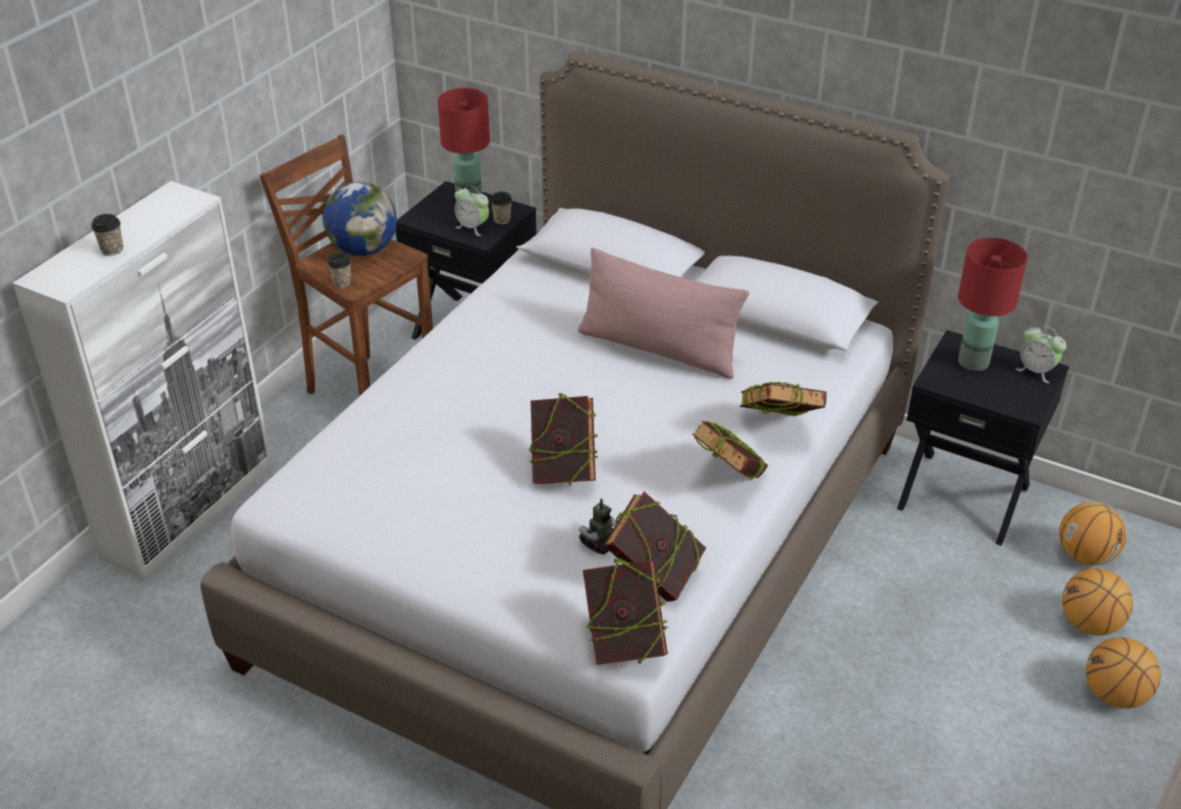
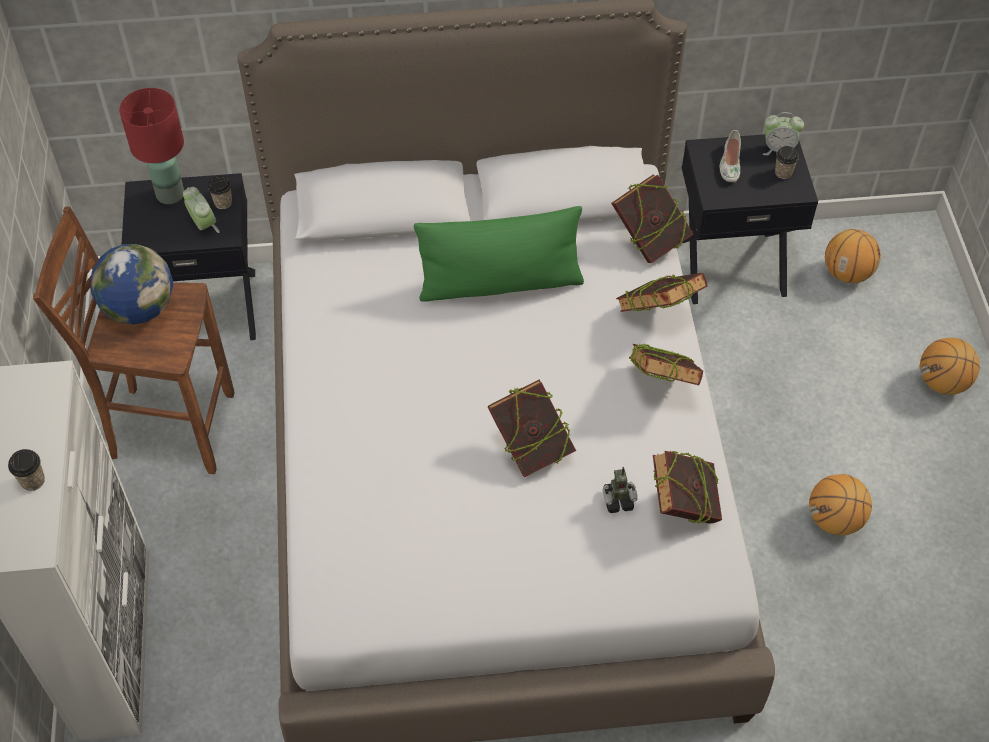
camera: 35 degrees left, 15 degrees up
cup [327,252,351,288] -> cup moved to [775,146,799,179]
alarm clock [454,185,489,236] -> alarm clock turned 120 degrees counterclockwise [183,187,220,233]
pink pillow [578,248,749,379] -> green pillow [414,206,584,302]
toy robot [579,499,617,555] -> toy robot turned 105 degrees counterclockwise [603,467,638,513]
book [583,557,669,665] -> book moved to [611,174,693,263]
red table lamp [958,238,1028,371] -> white shoe [720,130,741,182]
basketball [1062,568,1133,635] -> basketball moved to [809,474,872,535]

